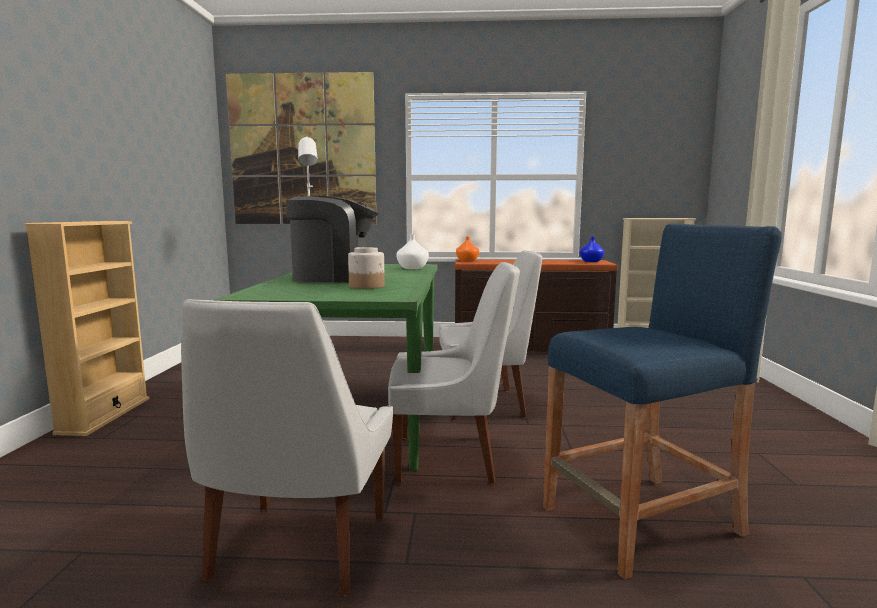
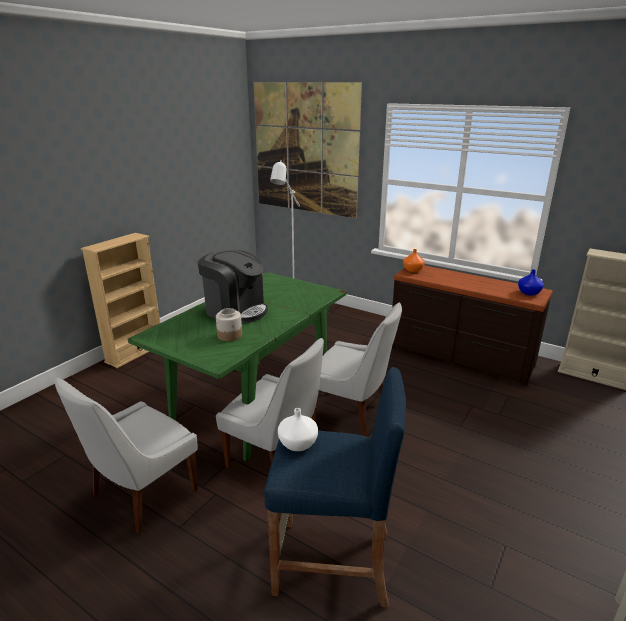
camera: 30 degrees right, 15 degrees up
white vase [397,235,429,269] -> white vase moved to [278,408,318,451]

